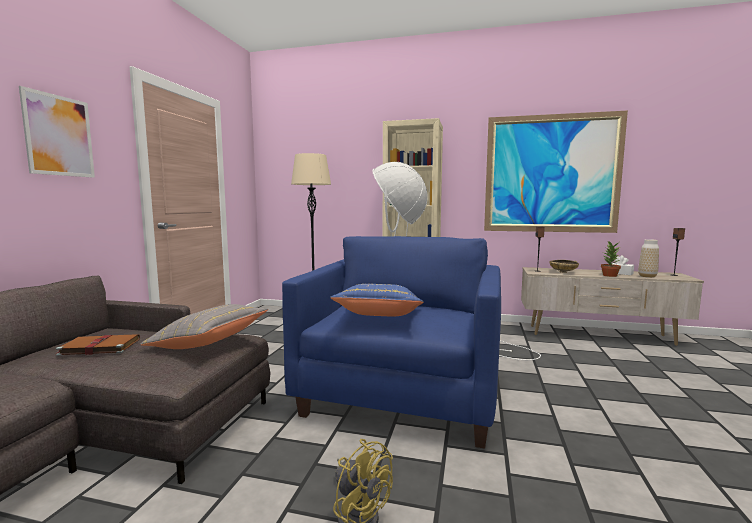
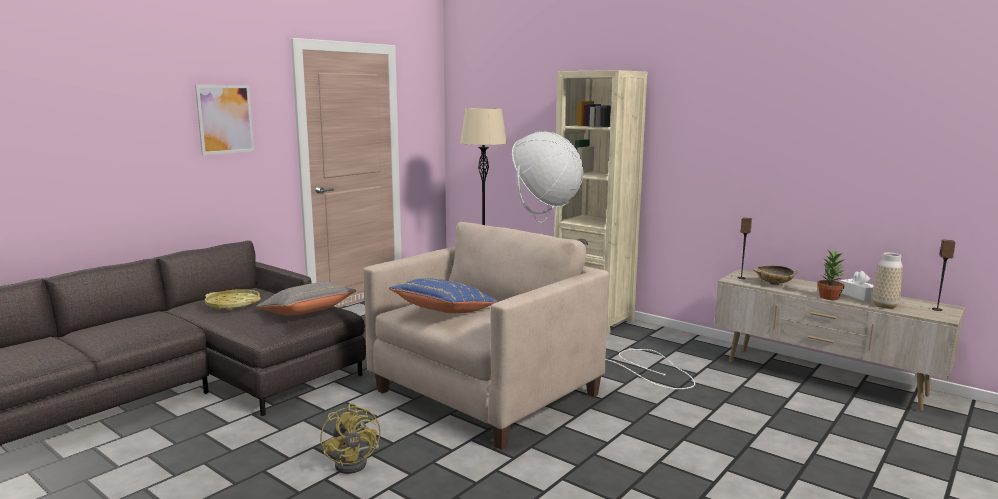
camera: 25 degrees right, 5 degrees up
brown book [56,334,140,356] -> yellow tray [205,289,261,310]
blue armchair [282,236,501,449] -> beige armchair [364,222,609,450]
picture [484,110,628,233] -> none

